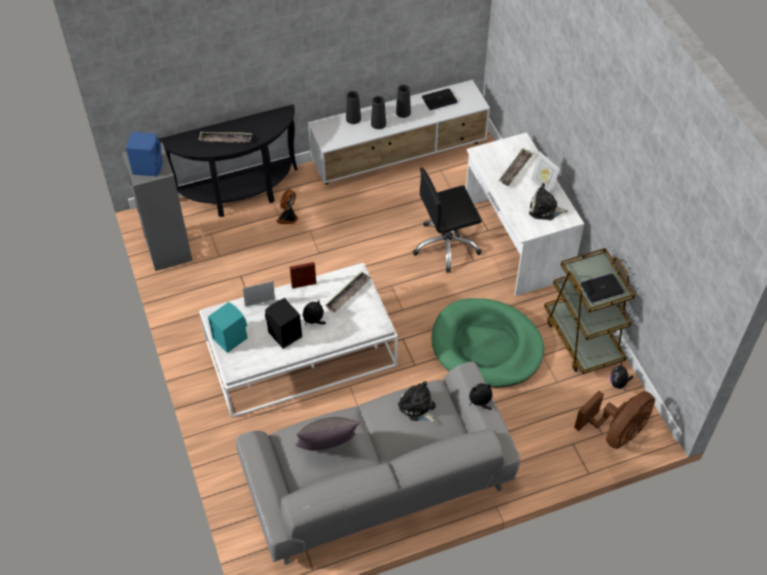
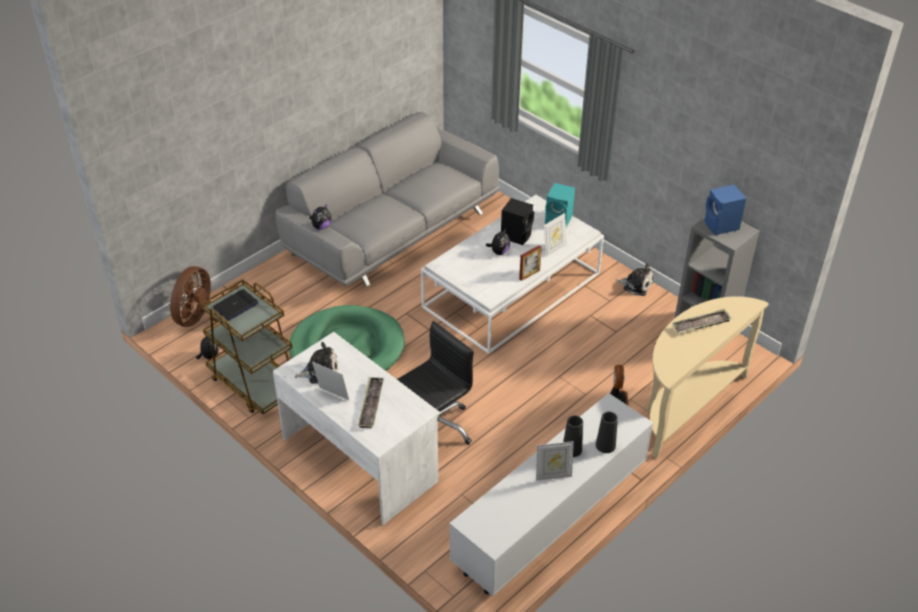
camera: 155 degrees right, 10 degrees down
black console table [159,104,298,217] -> beige console table [646,296,769,458]
grey pillow [296,417,360,450] -> none
tray [325,271,371,312] -> none
black vase [396,85,411,118] -> picture frame [536,441,574,481]
plush toy [398,381,437,423] -> plush toy moved to [616,263,654,296]
laptop [422,89,457,110] -> none

